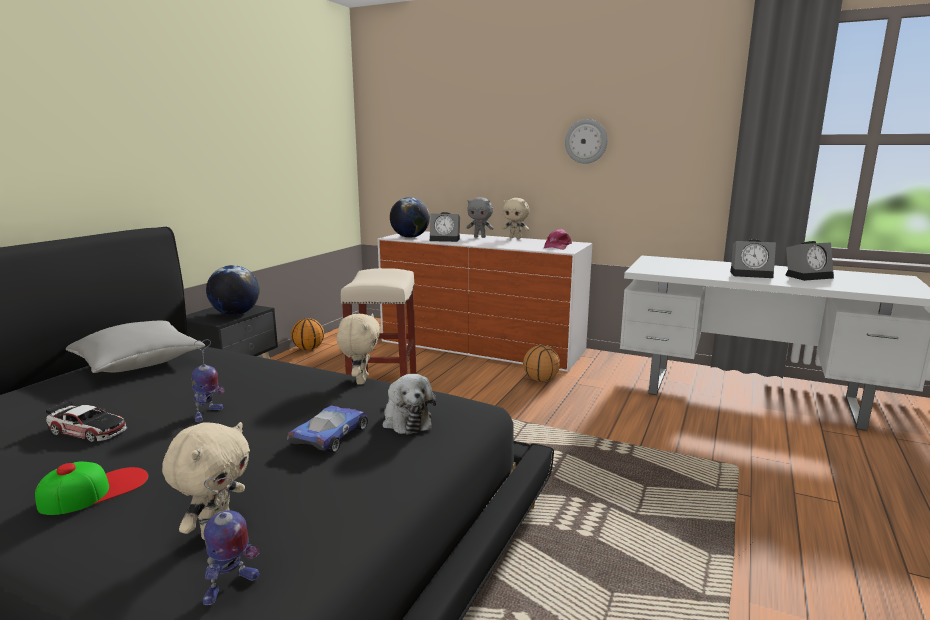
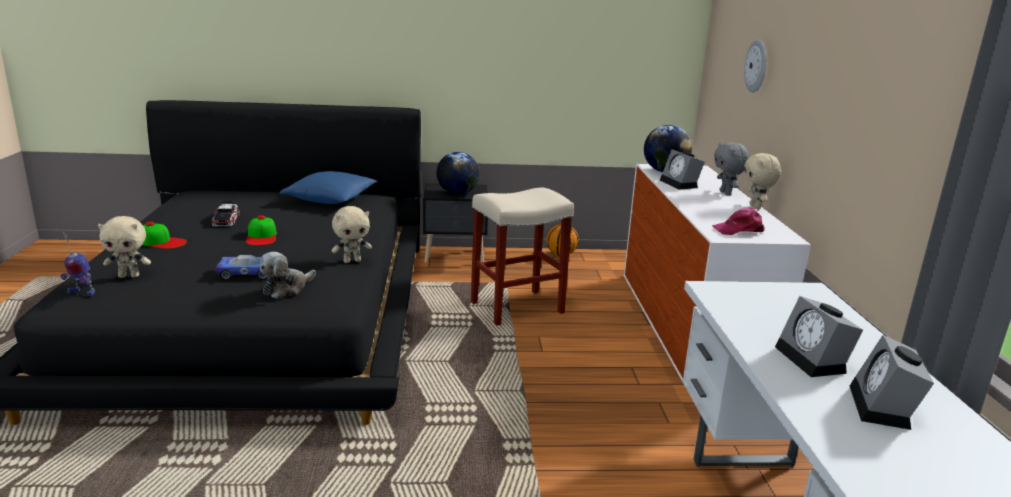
camera: 60 degrees right, 5 degrees up
grey pillow [66,320,205,373] -> blue pillow [279,171,377,204]
toy robot [191,339,224,422] -> cap [246,215,277,245]
basketball [523,345,560,382] -> none
wall clock [565,119,608,164] -> wall clock moved to [744,40,766,93]
alarm clock [785,241,834,281] -> alarm clock turned 60 degrees clockwise [850,335,934,430]

